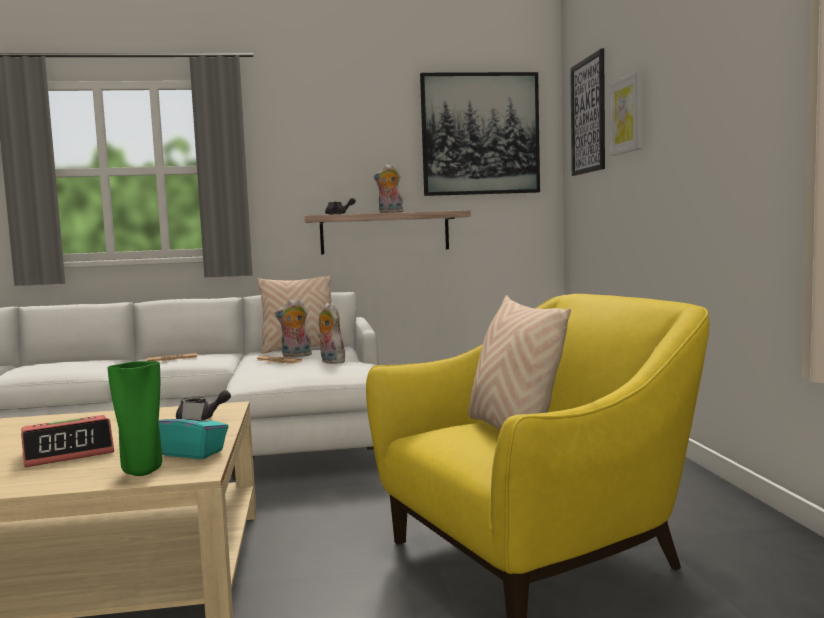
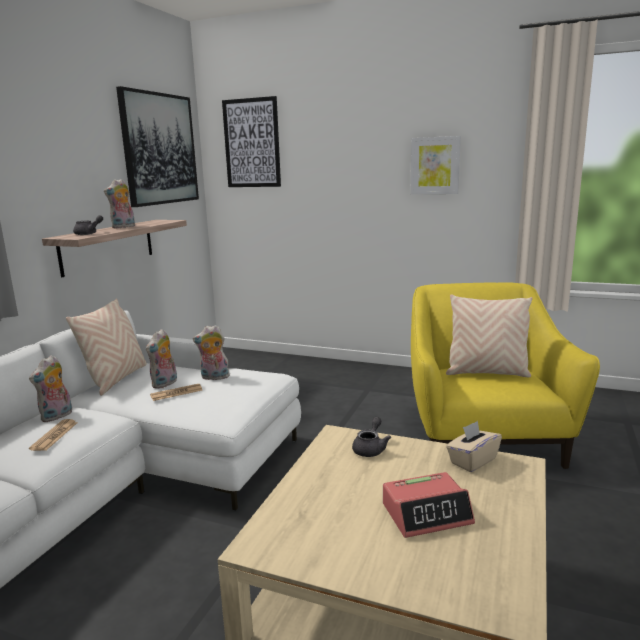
camera: 60 degrees left, 10 degrees up
alarm clock [21,415,114,467] -> alarm clock turned 75 degrees clockwise [383,472,475,538]
green vase [107,361,162,476] -> none
turquoise tissue box [158,401,229,459] -> beige tissue box [446,421,502,472]
picture [609,70,643,156] -> picture moved to [410,136,461,194]
none -> plush toy [29,355,72,422]

